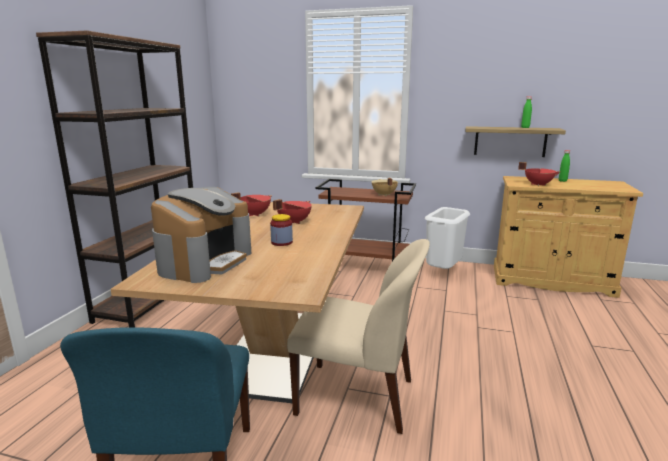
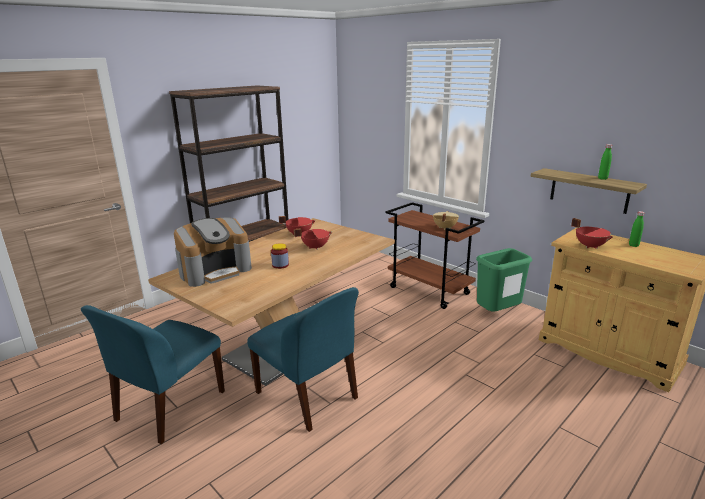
camera: 30 degrees right, 5 degrees up
beige chair [287,239,430,434] -> blue chair [247,287,359,432]
white trash can [425,207,470,269] -> green trash can [476,248,532,311]

